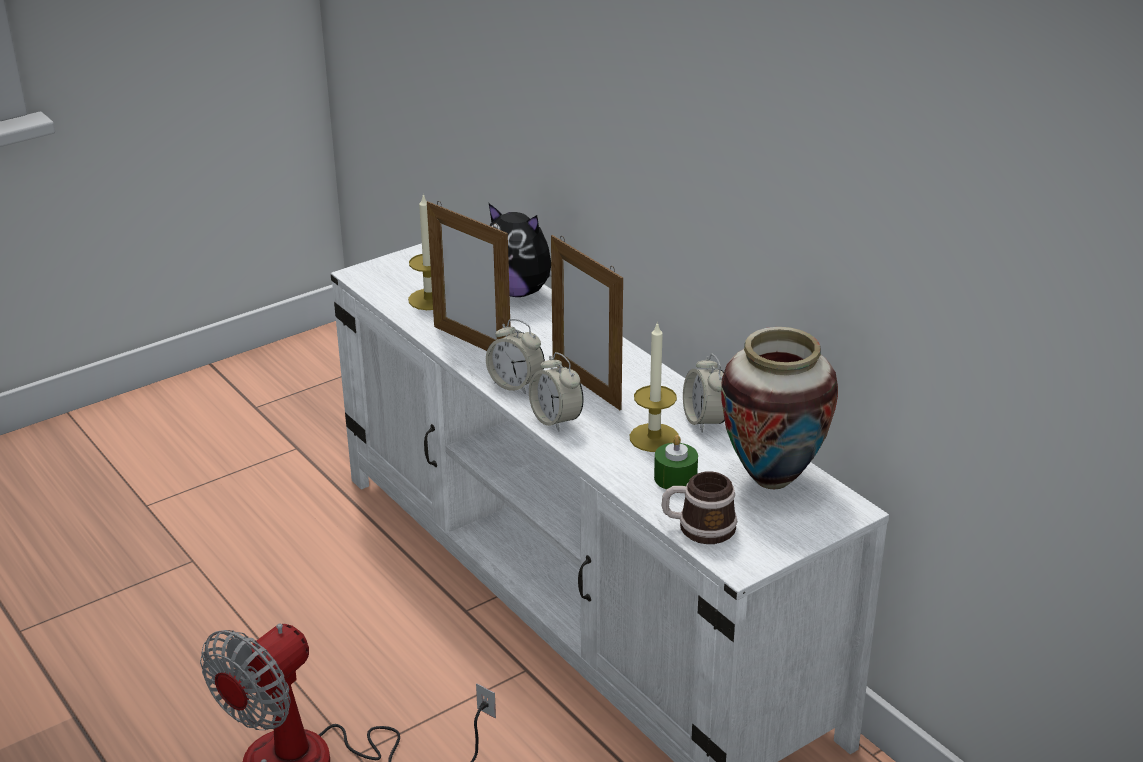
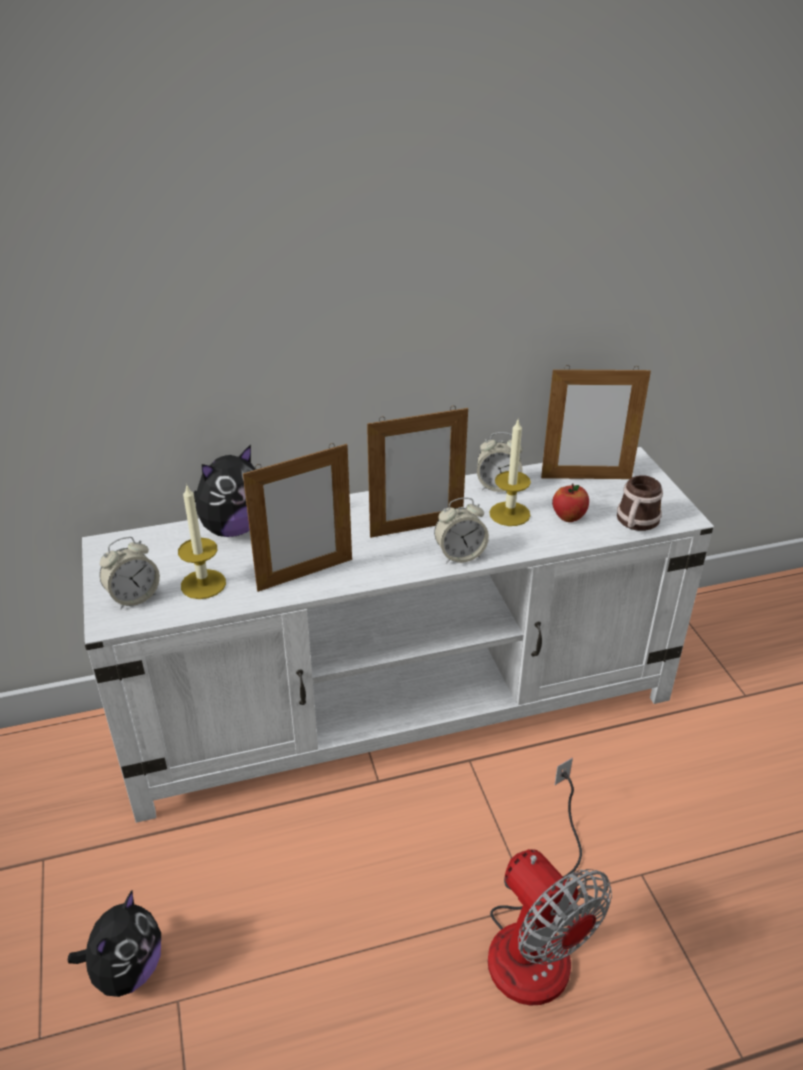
camera: 70 degrees left, 5 degrees up
alarm clock [486,319,545,394] -> alarm clock moved to [99,537,160,610]
green candle [654,435,698,490] -> apple [552,483,589,522]
vase [721,327,838,489] -> picture frame [541,365,651,479]
none -> plush toy [68,890,161,997]

